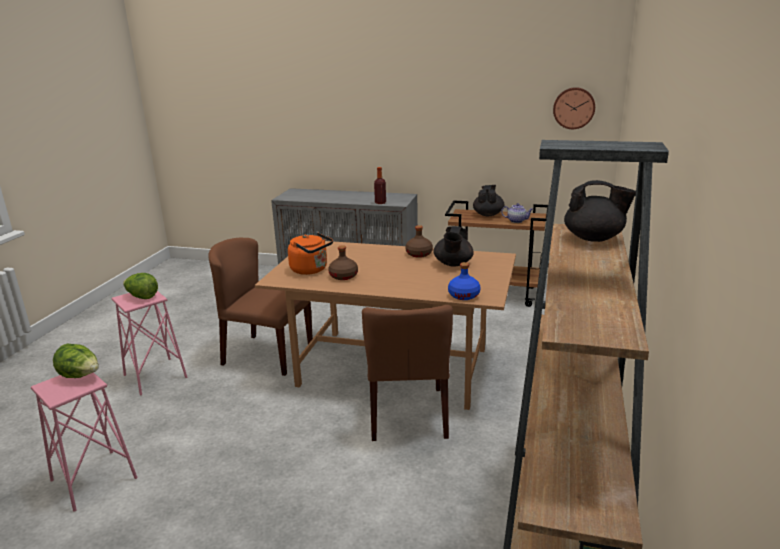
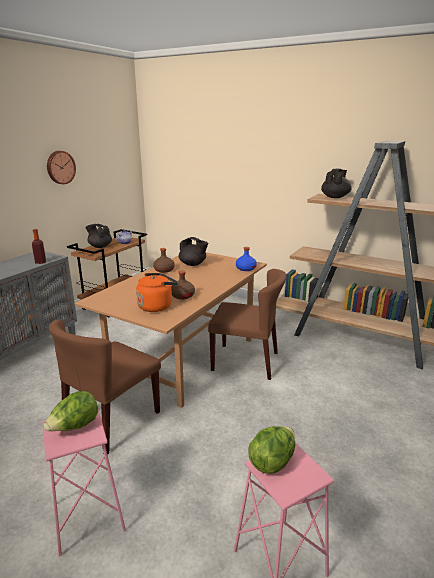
camera: 75 degrees left, 0 degrees up
wall clock [553,87,595,129] -> wall clock moved to [47,151,76,184]

